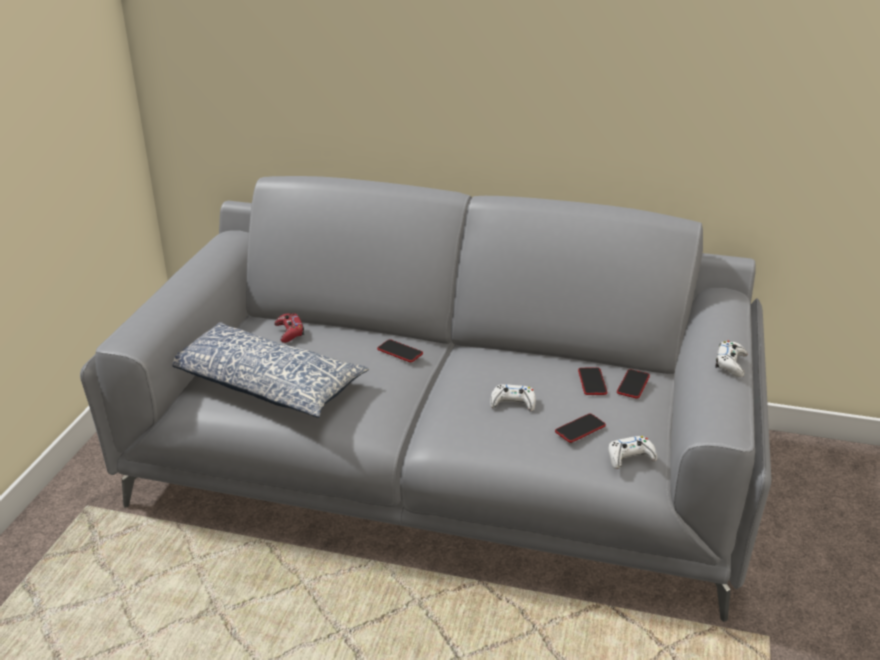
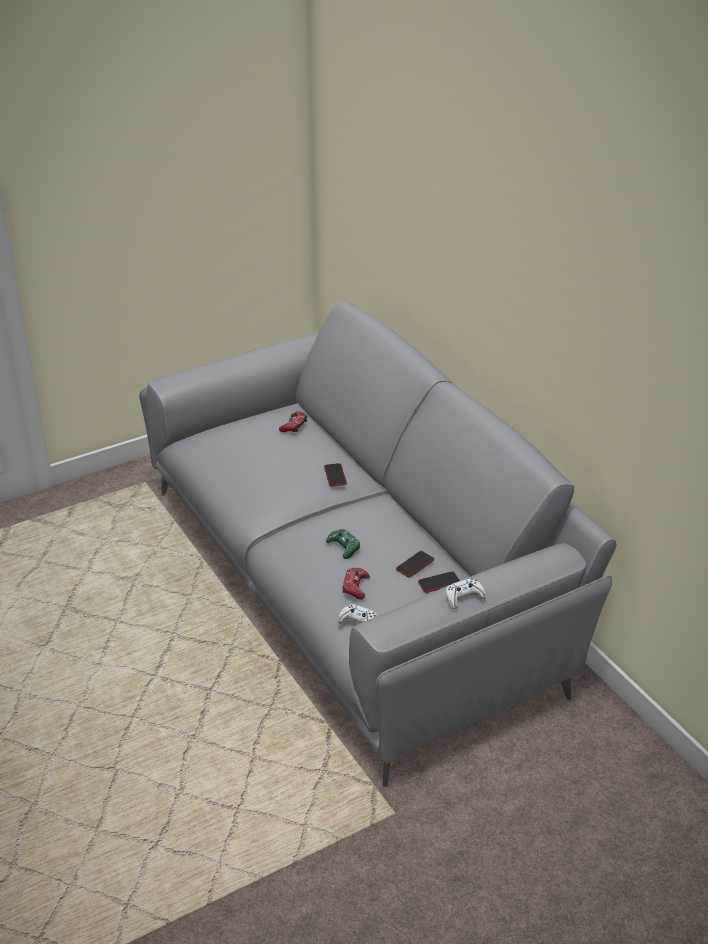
camera: 45 degrees right, 5 degrees up
pillow [172,322,369,418] -> none
white game controller [490,384,536,412] -> green game controller [326,529,360,559]
phone [555,414,606,443] -> red game controller [342,567,370,600]

